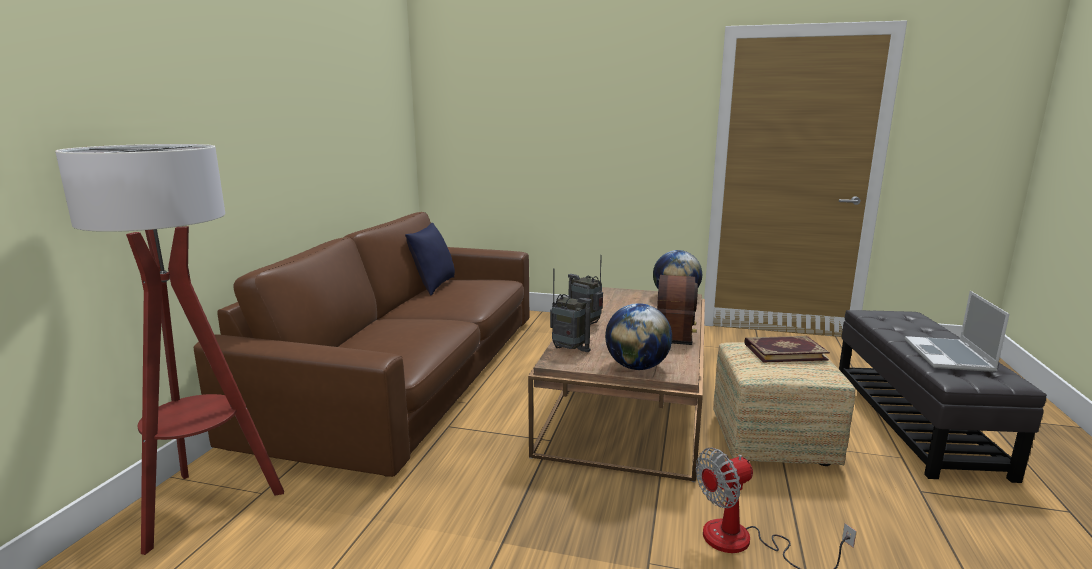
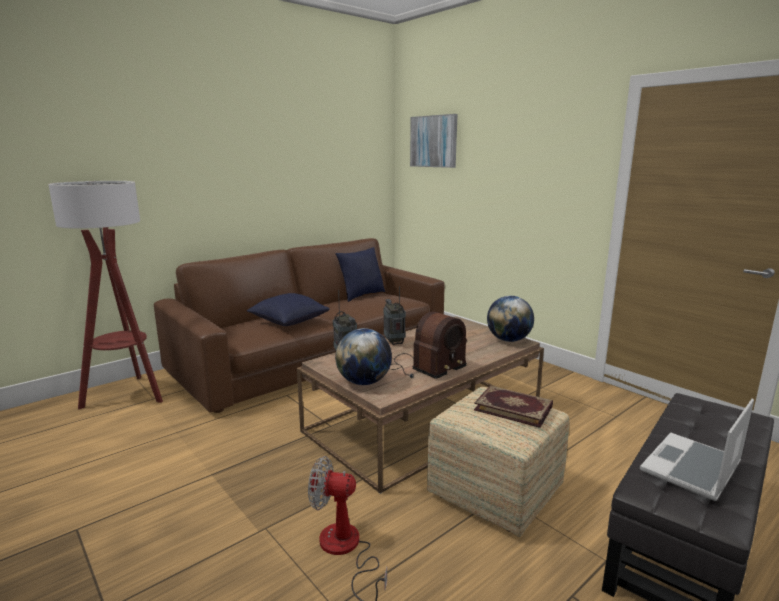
camera: 35 degrees right, 0 degrees up
none -> blue pillow [247,293,330,326]
none -> picture [410,114,457,168]

